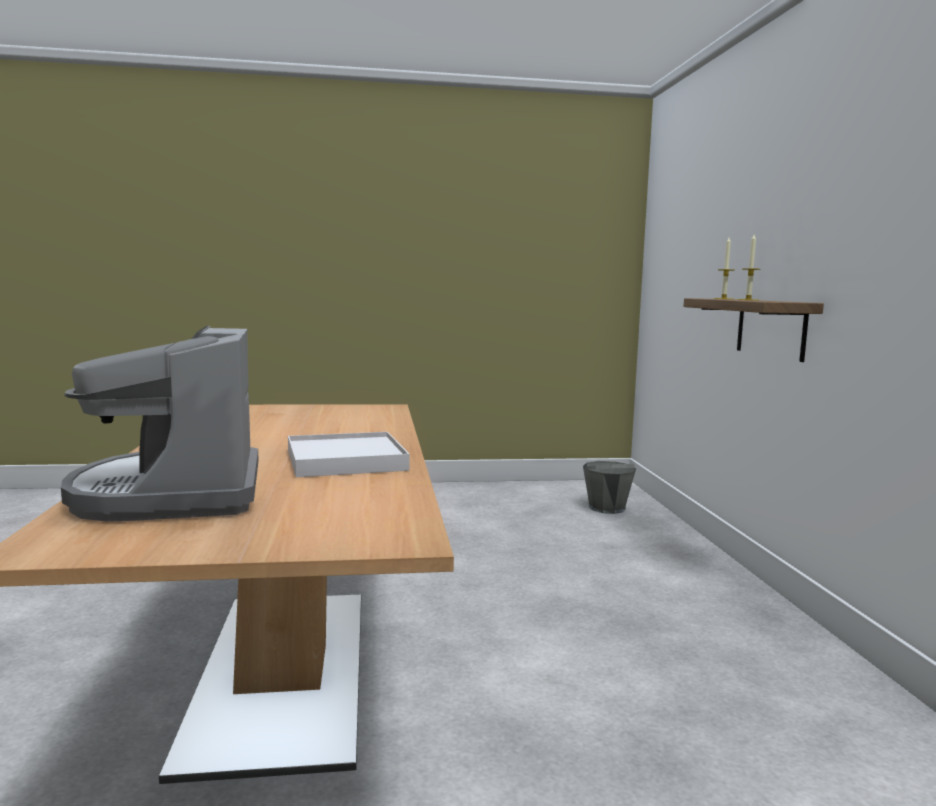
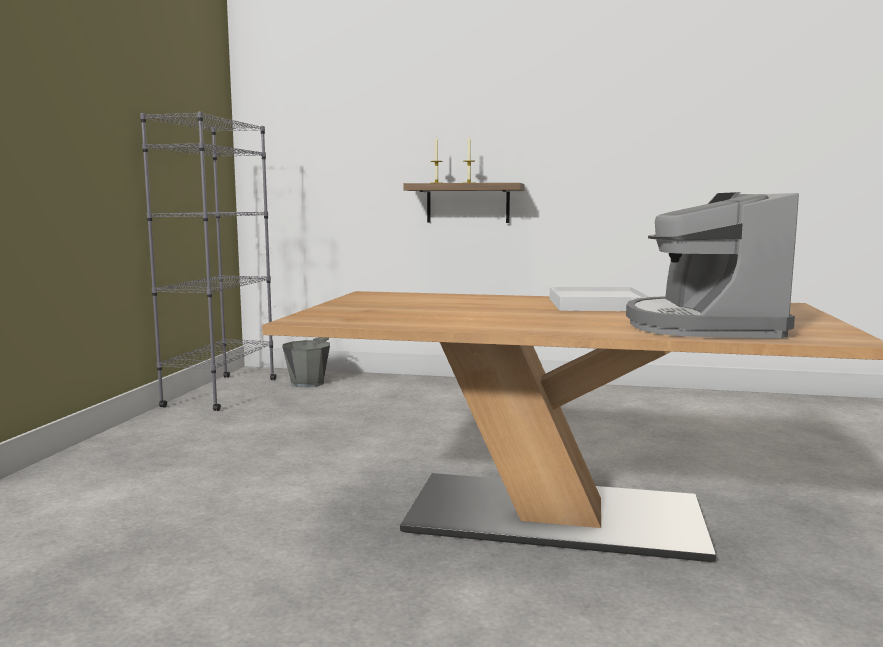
camera: 70 degrees left, 0 degrees up
coffee machine [61,326,259,522] -> coffee machine turned 90 degrees clockwise [626,192,799,338]
none -> grey bookcase [140,111,277,411]

